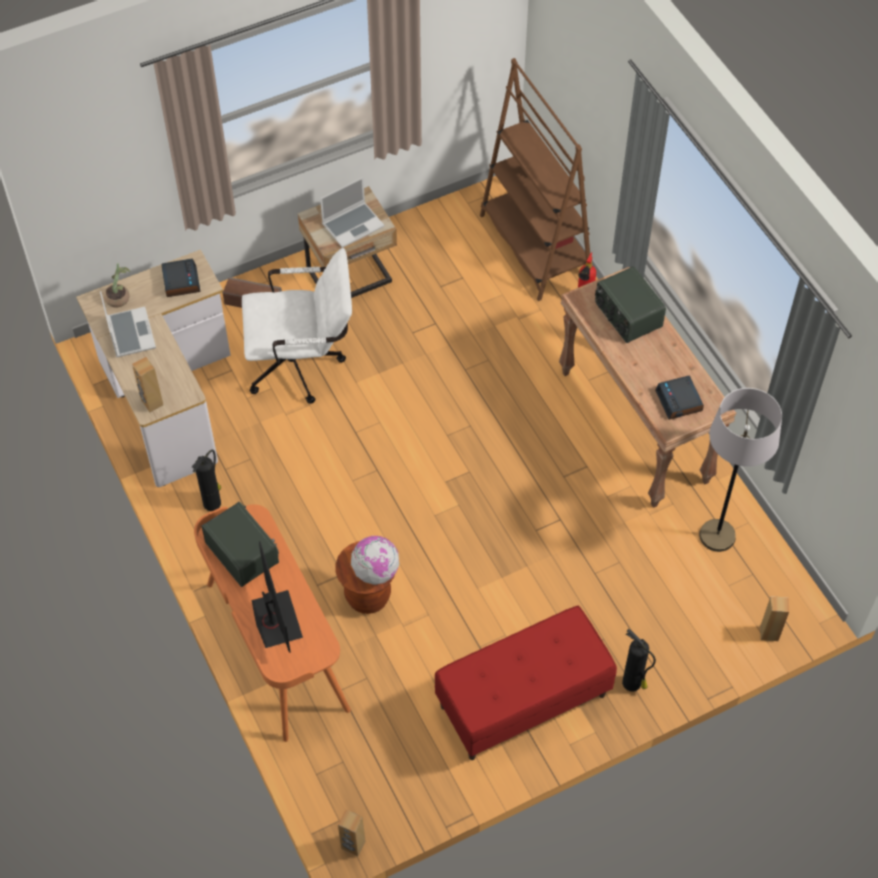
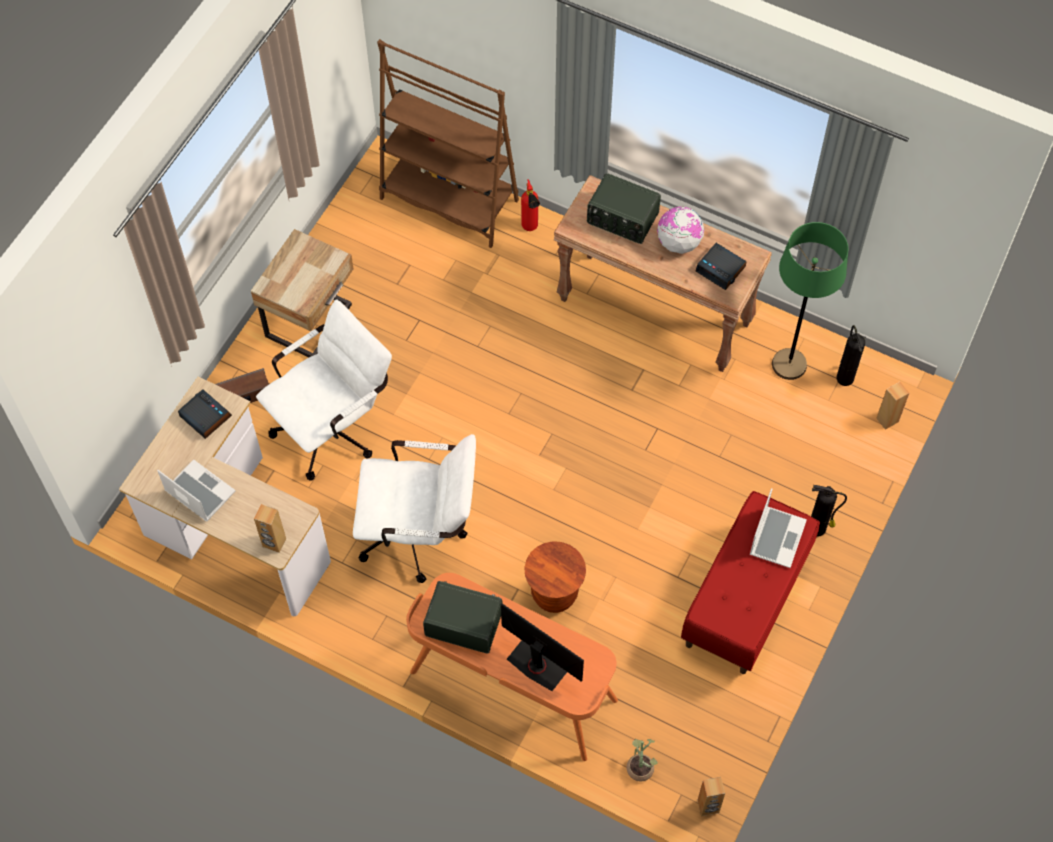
camera: 35 degrees left, 5 degrees up
potted plant [104,263,130,307] -> potted plant moved to [627,738,658,782]
fire extinguisher [192,450,221,511] -> fire extinguisher moved to [837,325,865,386]
laptop [320,177,384,248] -> laptop moved to [750,488,807,568]
globe [351,536,400,585] -> globe moved to [657,207,704,254]
grey floor lamp [699,388,782,552] -> green floor lamp [772,222,848,380]
none -> white office chair [353,434,476,583]

